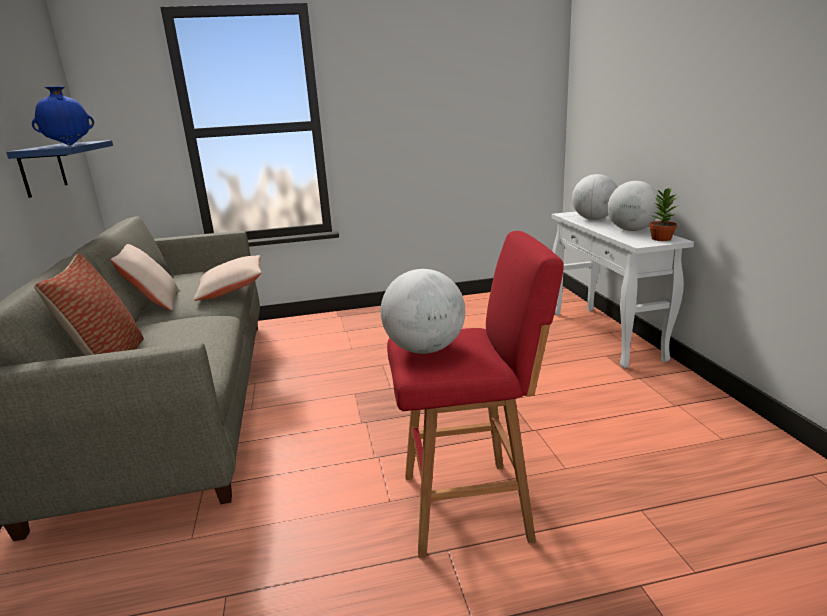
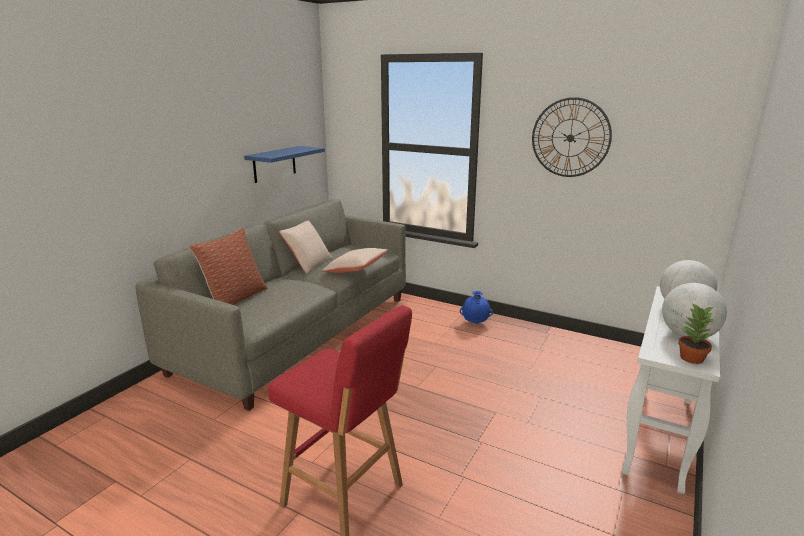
camera: 40 degrees right, 0 degrees up
blue vase [32,86,94,145] -> blue vase moved to [460,291,493,324]
globe [381,269,465,354] -> none
none -> wall clock [532,97,612,177]

